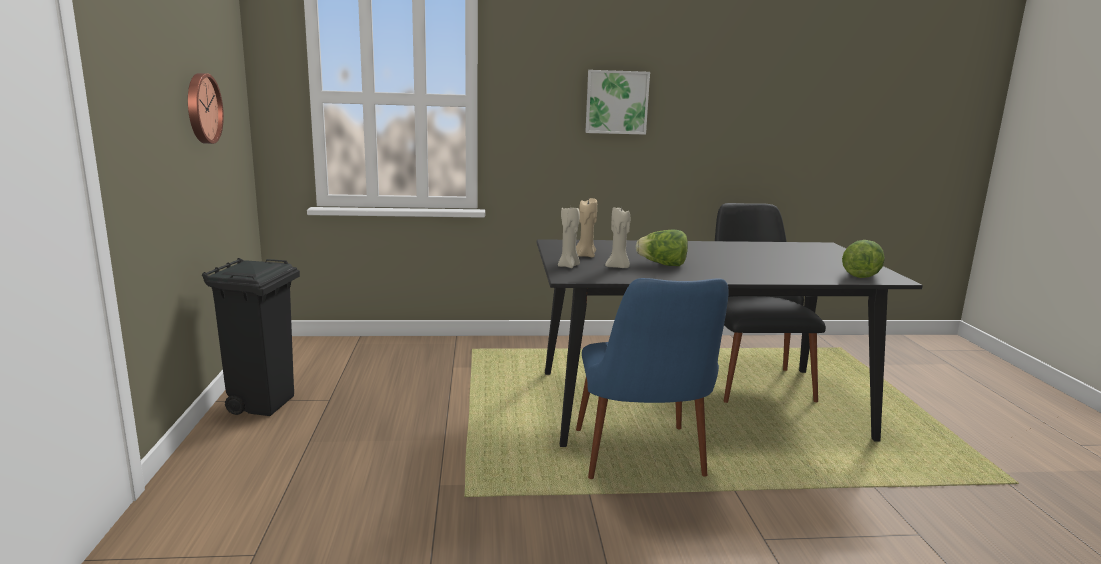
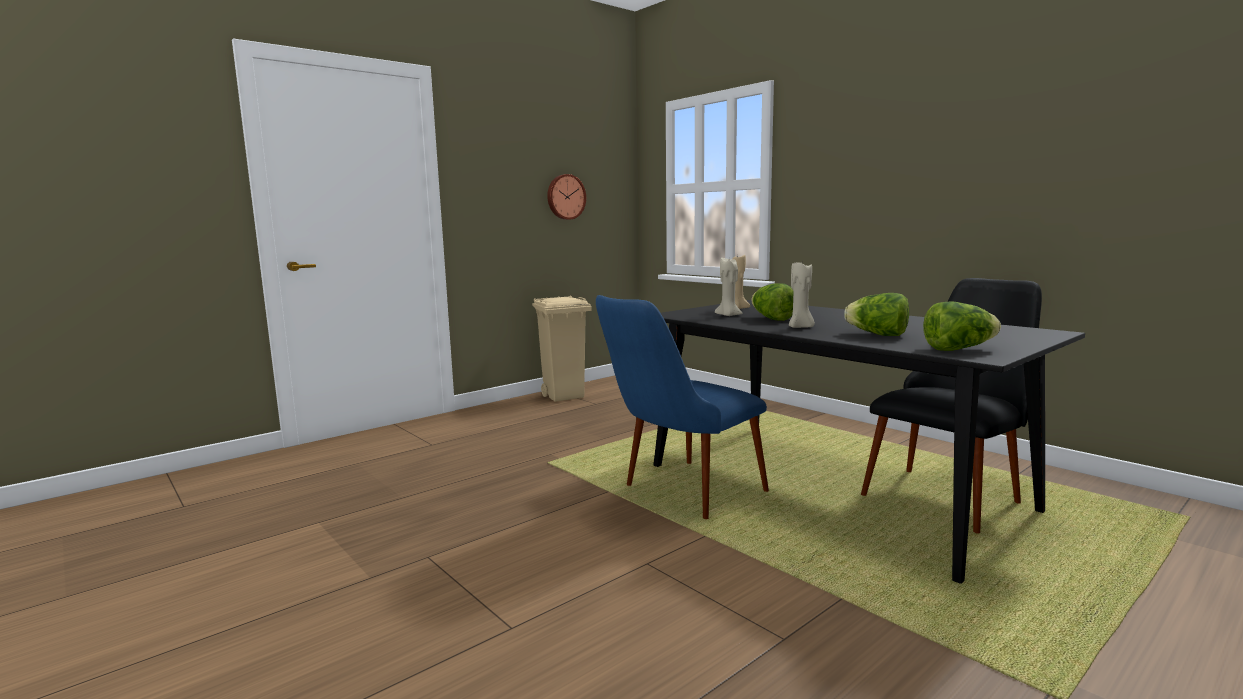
camera: 55 degrees right, 5 degrees down
black trash can [202,258,300,416] -> beige trash can [532,296,592,402]
beige candle [558,206,580,268] -> beige candle moved to [789,262,815,328]
picture [585,70,650,135] -> none
none -> lettuce [844,293,909,336]

